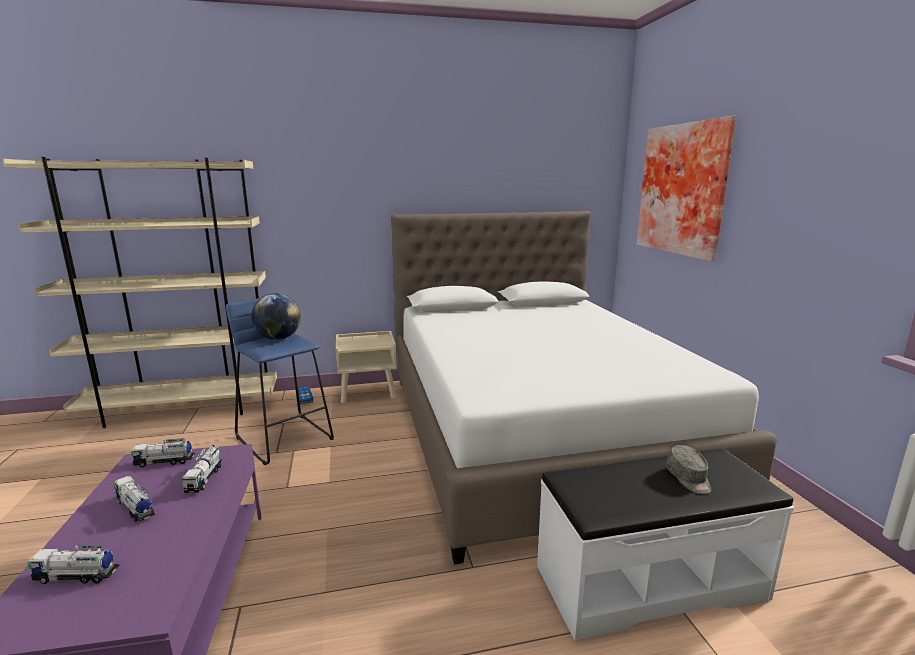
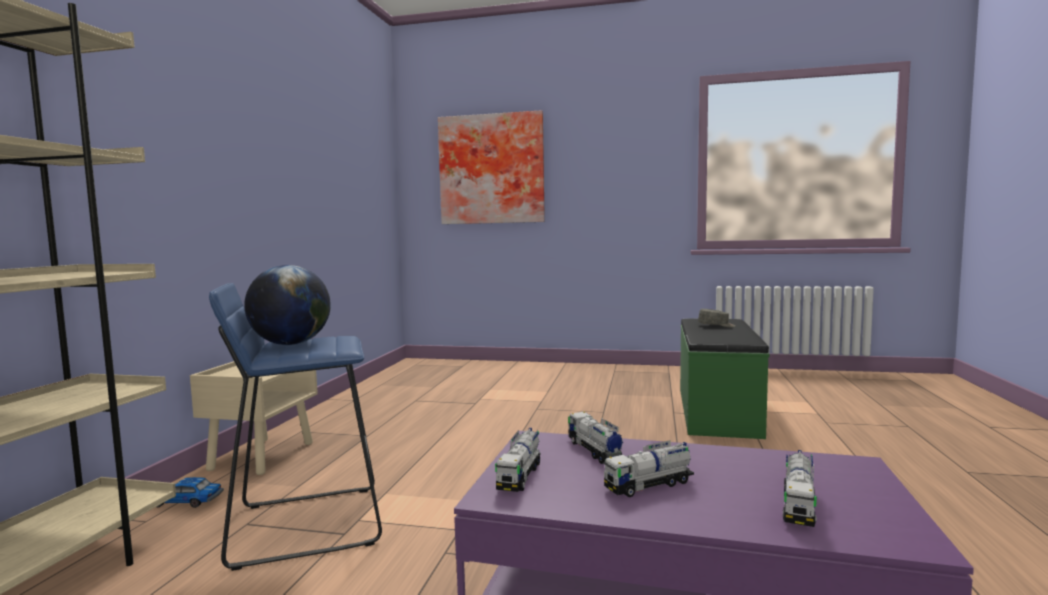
camera: 65 degrees left, 10 degrees down
toy truck [182,445,222,493] -> toy truck turned 135 degrees counterclockwise [568,411,623,464]
white bed [391,211,778,565] -> none
white bench [537,449,794,641] -> green bench [680,319,770,439]

